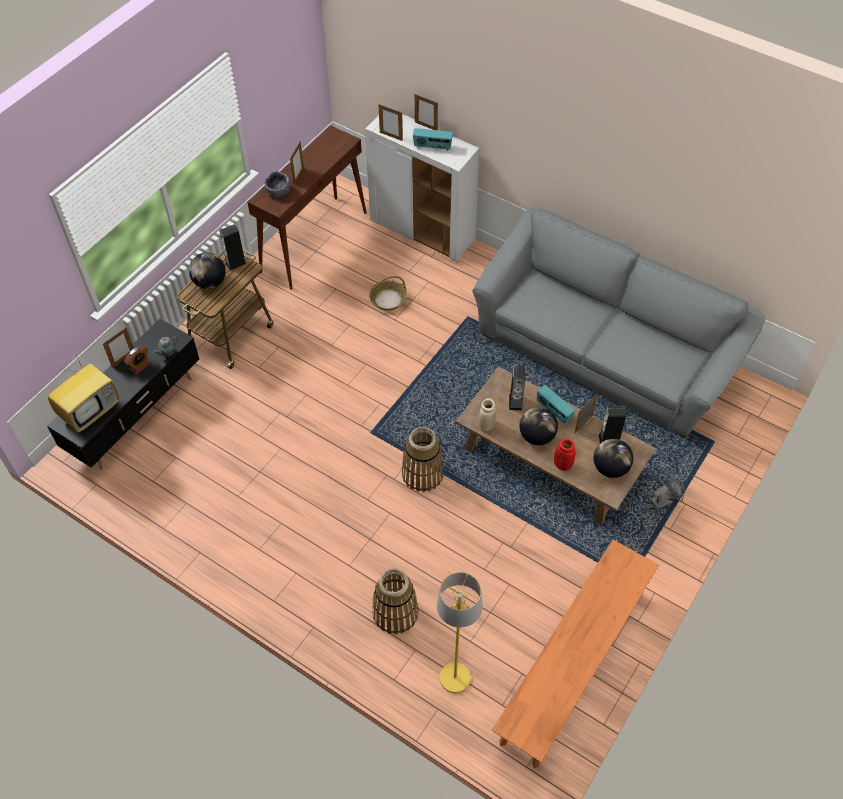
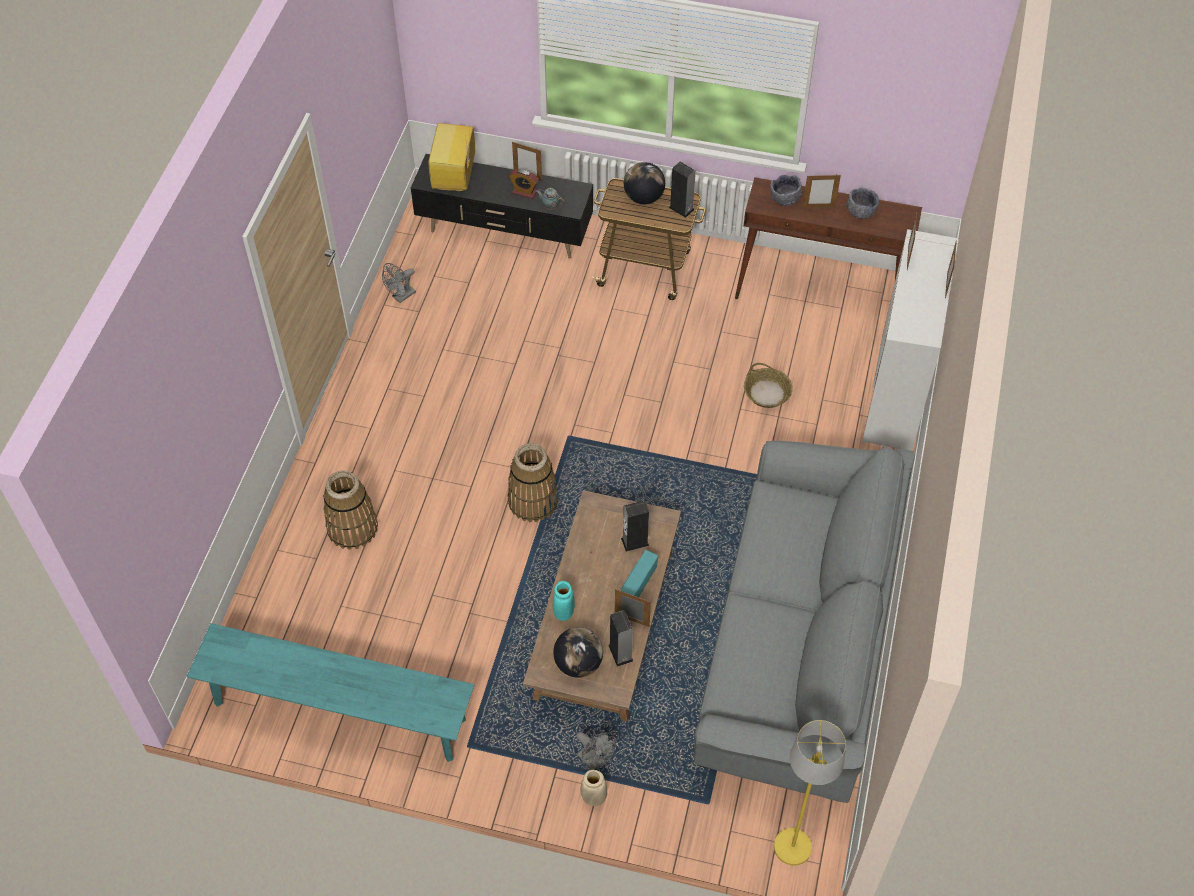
camera: 70 degrees right, 0 degrees up
television [48,348,120,433] -> television turned 75 degrees clockwise [428,123,475,192]
radio [413,128,453,151] -> none
yellow floor lamp [437,572,483,693] -> yellow floor lamp moved to [774,720,846,866]
beige vase [478,398,496,431] -> beige vase moved to [581,770,607,806]
orange bench [492,539,659,768] -> turquoise bench [187,623,474,762]
globe [519,407,558,445] -> none
red vase [554,439,575,471] -> turquoise vase [553,581,575,621]
none -> grey fan [382,263,416,303]
none -> grey bowl [846,188,879,219]

